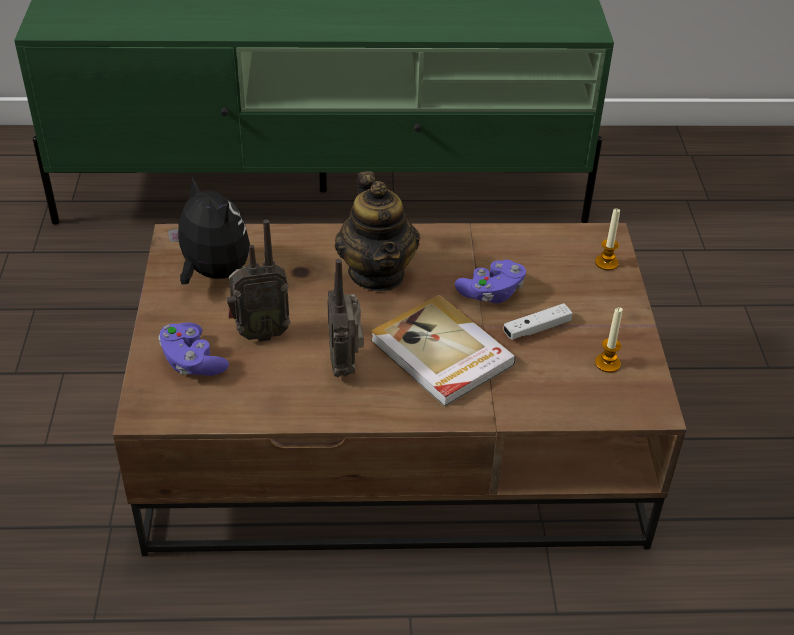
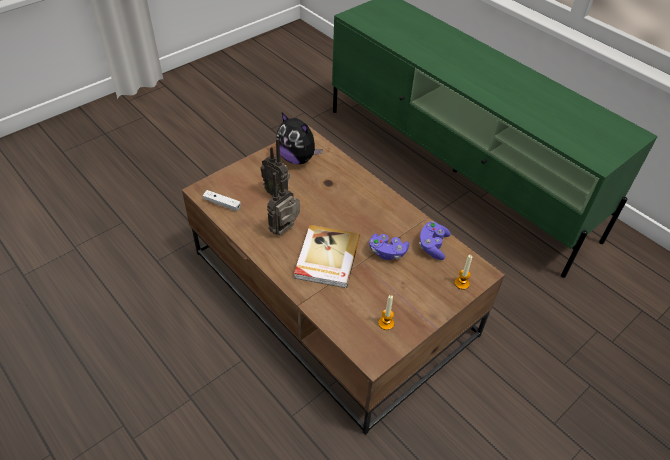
camera: 50 degrees right, 5 degrees up
purple game controller [158,323,229,376] -> purple game controller moved to [419,221,451,260]
plush toy [168,176,250,285] -> plush toy turned 120 degrees clockwise [276,113,322,164]
teapot [335,171,420,291] -> none
white game controller [503,303,573,340] -> white game controller moved to [203,190,241,211]

